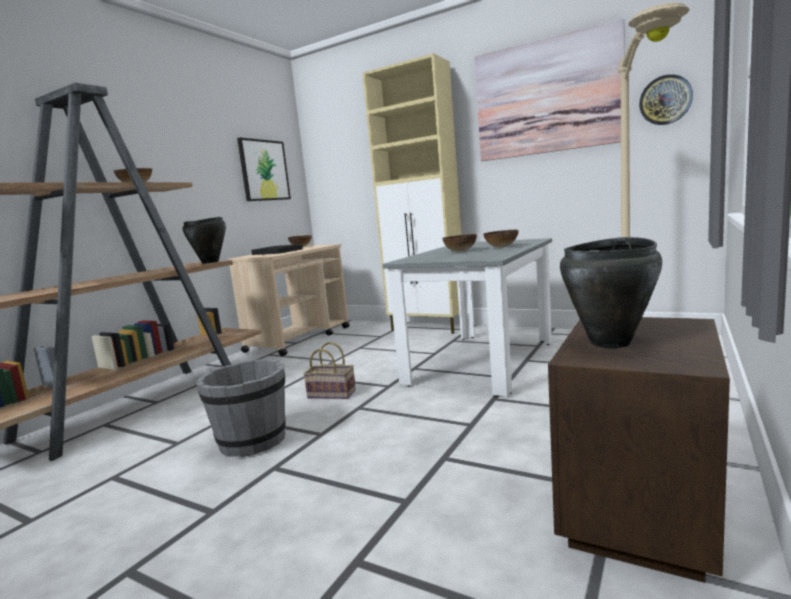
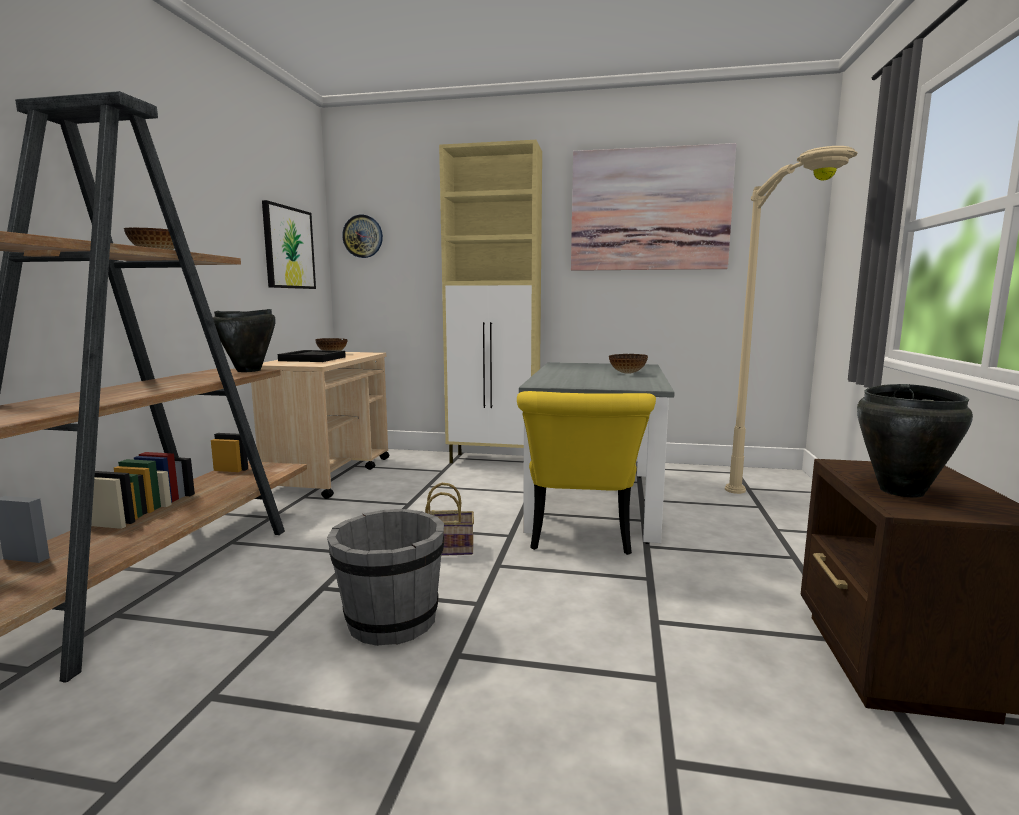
camera: 20 degrees left, 0 degrees up
bowl [442,234,477,252] -> none
wall clock [639,74,693,125] -> wall clock moved to [342,215,383,258]
none -> yellow chair [517,391,656,555]

